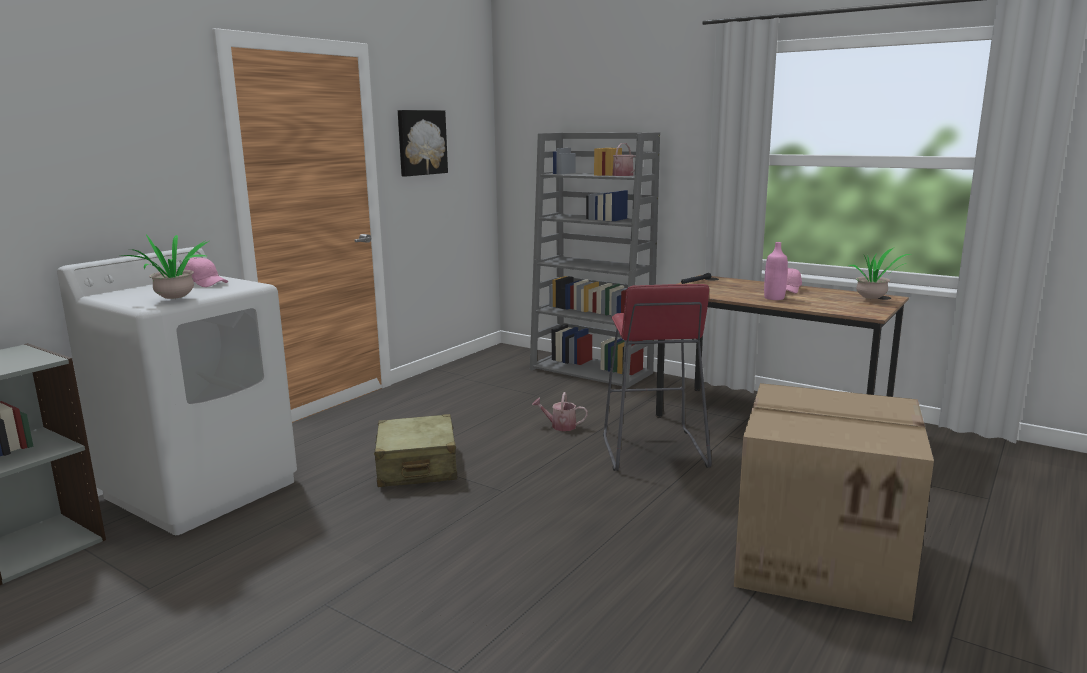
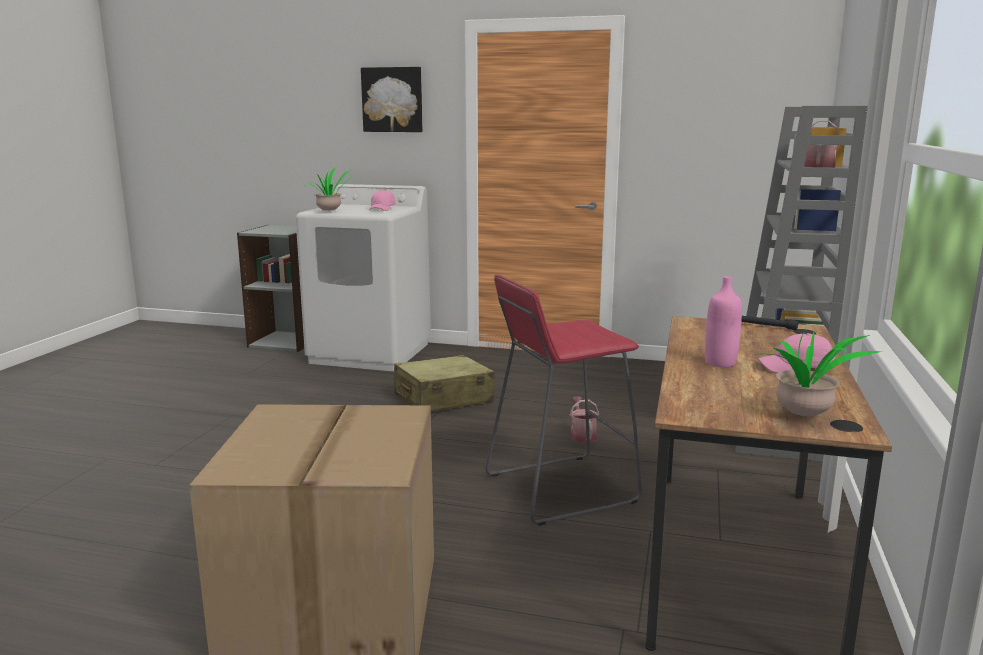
camera: 70 degrees right, 0 degrees up
picture [398,110,448,177] -> picture moved to [361,67,422,132]

